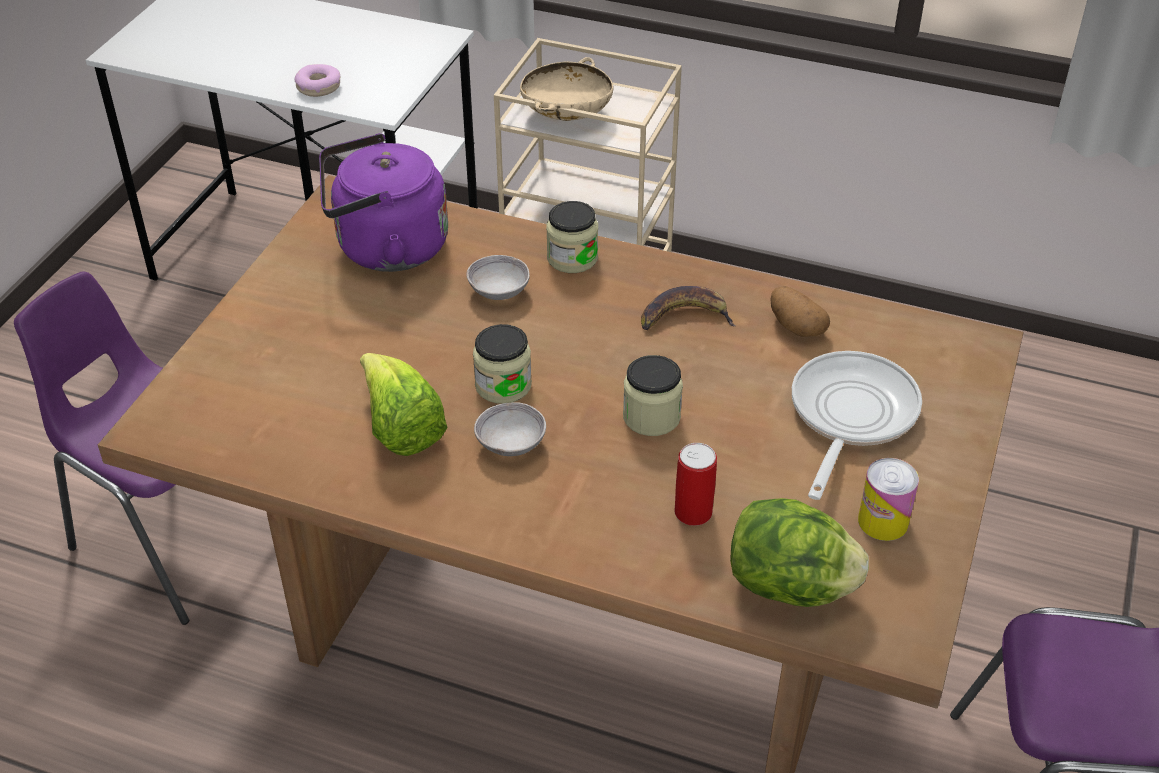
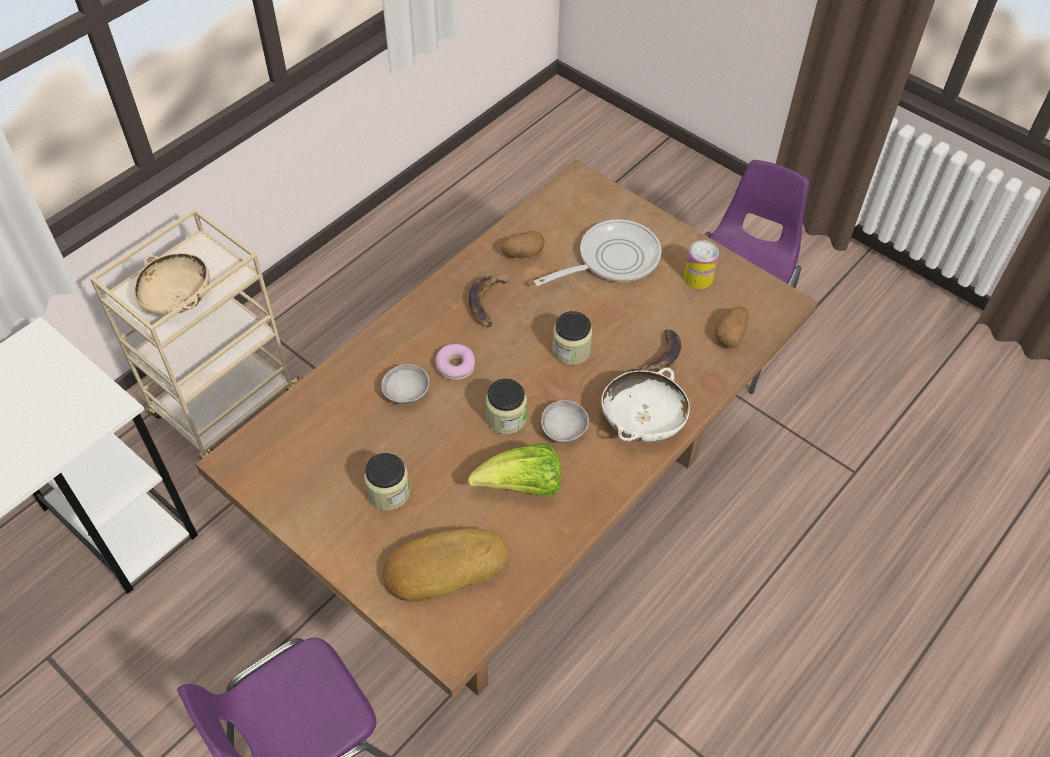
camera: 70 degrees left, 10 degrees up
donut [295,64,340,97] -> donut moved to [435,344,475,380]
purple kettle [319,133,448,272] -> none
jar [546,201,598,273] -> jar moved to [364,453,410,511]
can [675,443,717,526] -> banana [627,329,681,372]
lettuce [730,498,869,607] -> potato [715,306,749,349]
frying pan [792,351,922,500] -> frying pan turned 105 degrees clockwise [533,219,661,286]
none -> bread [383,528,510,602]
none -> white bowl [601,368,690,442]

